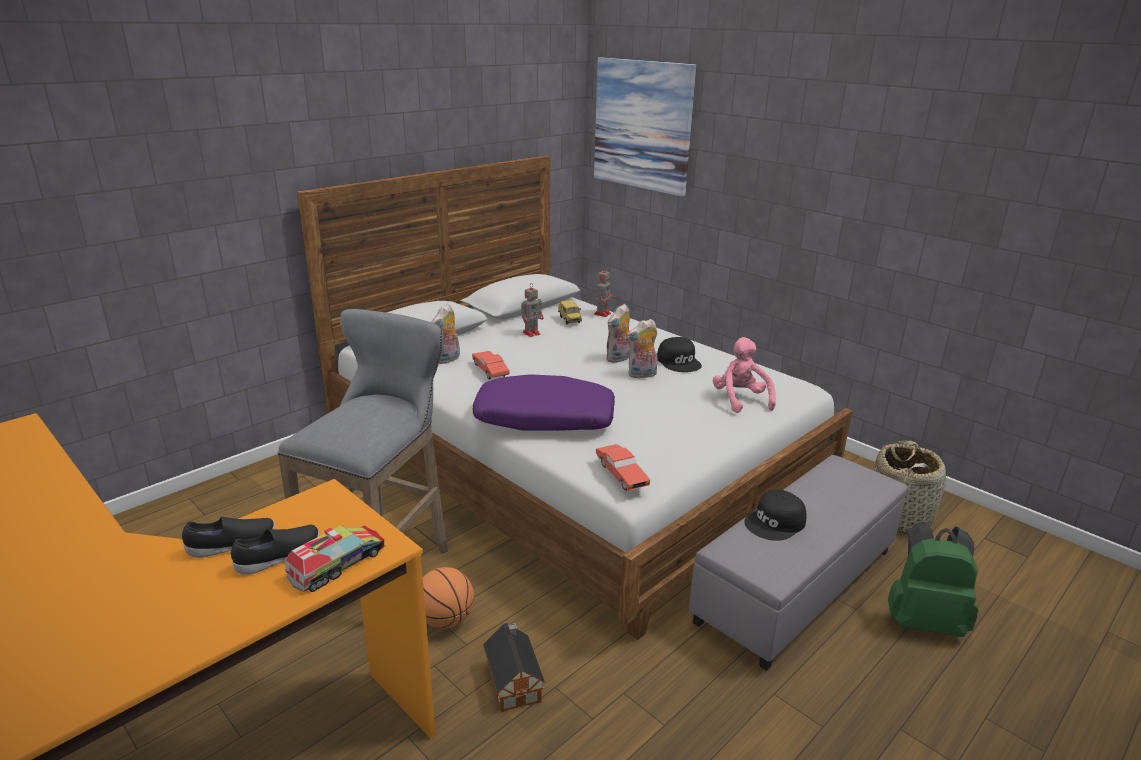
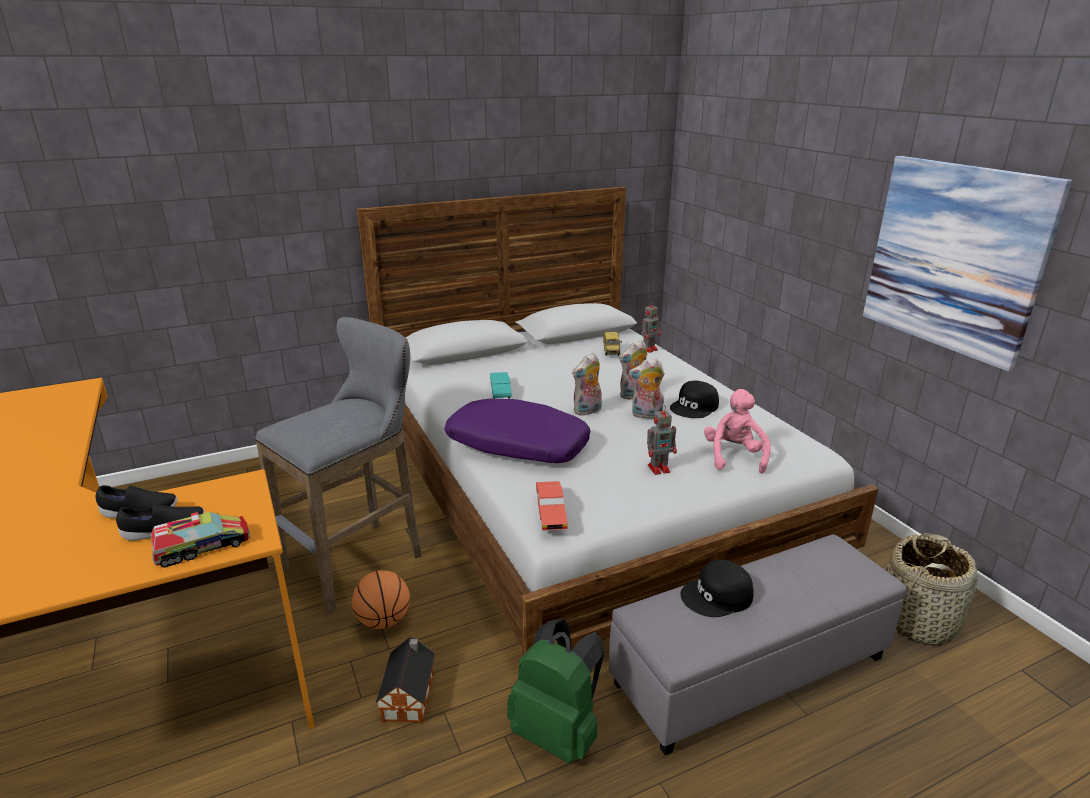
camera: 20 degrees right, 0 degrees up
plush toy [432,304,460,364] -> plush toy moved to [572,353,602,416]
red toy car [472,351,509,379] -> turquoise toy car [490,372,512,399]
toy robot [521,284,544,337] -> toy robot moved to [647,405,677,475]
picture [594,57,696,196] -> picture moved to [863,156,1072,371]
black cap [657,337,702,372] -> black cap turned 45 degrees clockwise [670,381,719,418]
green backpack [888,521,978,637] -> green backpack moved to [507,618,604,764]

